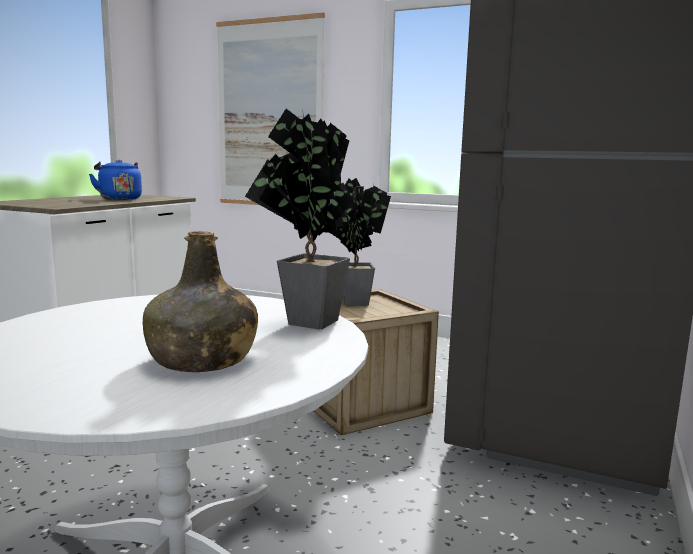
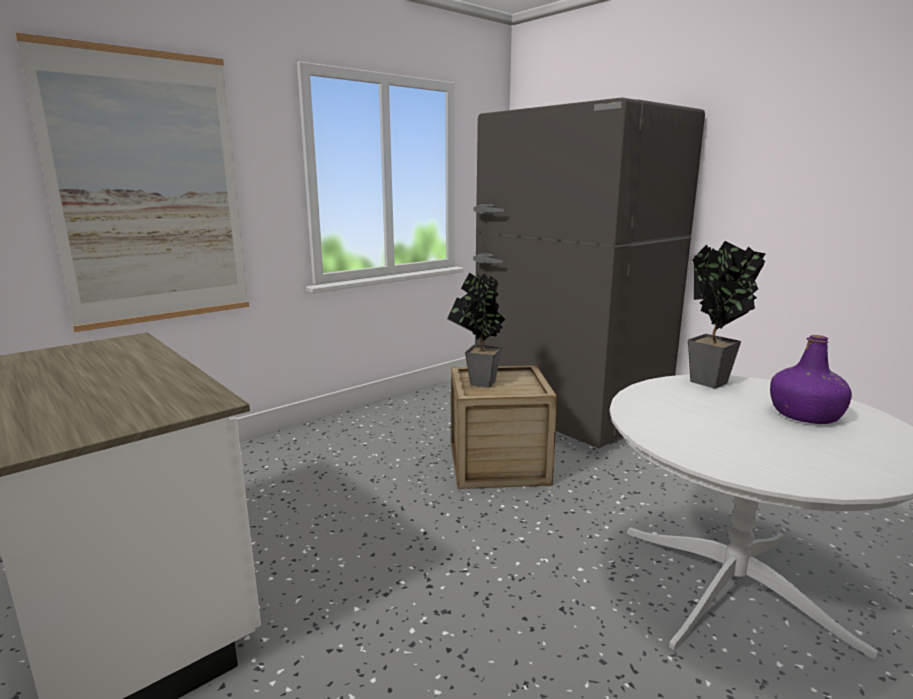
camera: 65 degrees left, 5 degrees up
blue kettle [89,159,142,200] -> none
green bottle [143,231,258,372] -> purple bottle [770,335,852,424]

